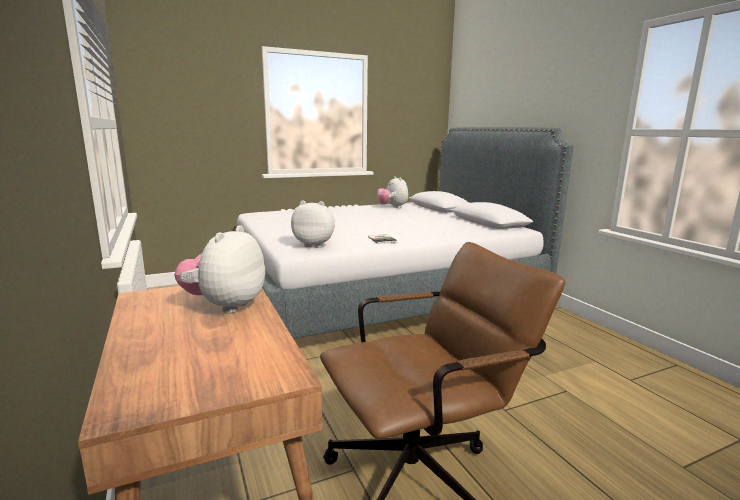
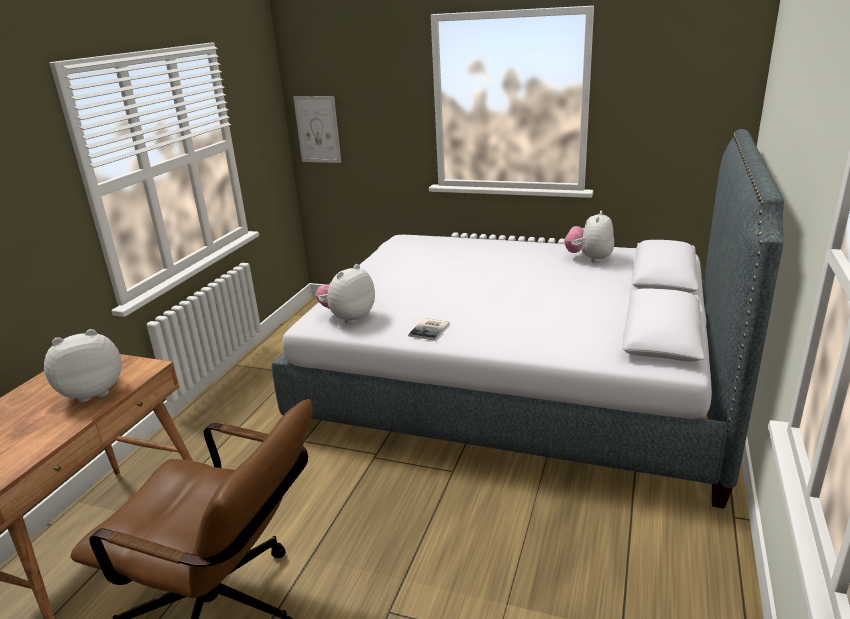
camera: 45 degrees right, 10 degrees up
plush toy [291,200,335,248] -> plush toy turned 105 degrees counterclockwise [315,264,375,324]
none -> picture [293,96,341,163]

